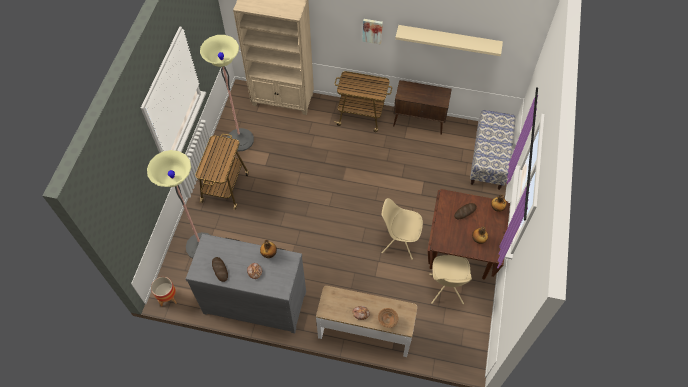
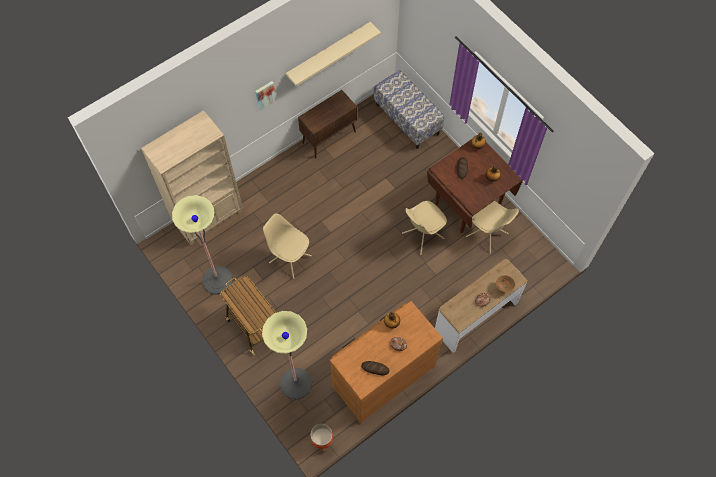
camera: 50 degrees left, 5 degrees up
grey dresser [186,234,306,334] -> brown dresser [330,301,443,423]
cart [334,71,392,132] -> none
none -> beige chair [263,213,312,279]

